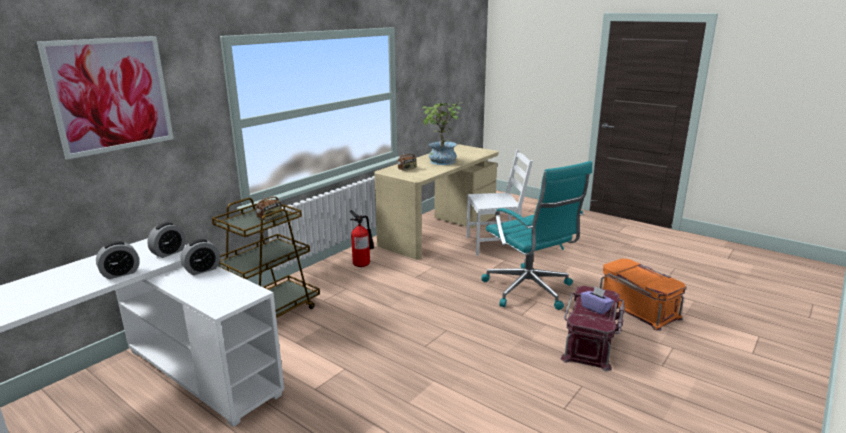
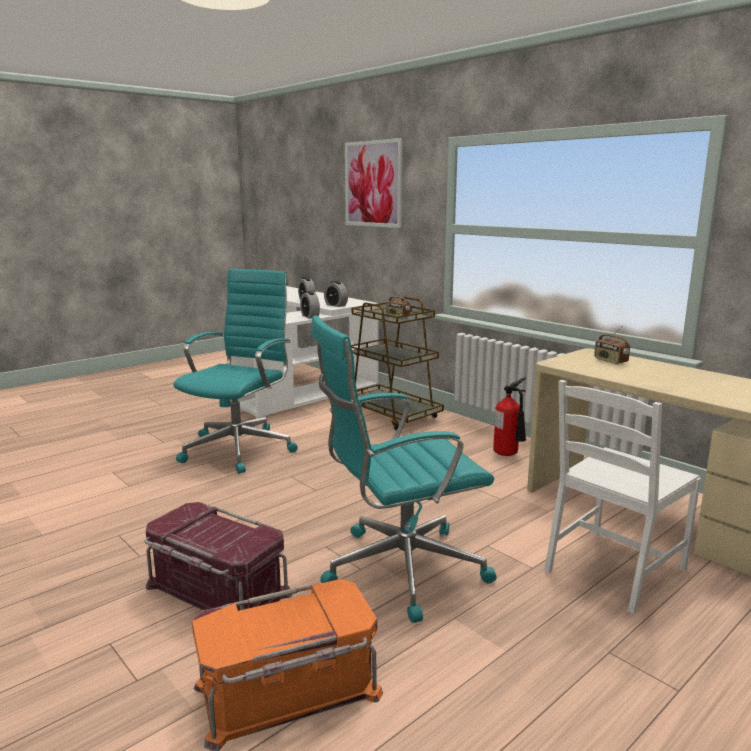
camera: 100 degrees right, 5 degrees down
potted plant [423,103,461,165] -> none
white chair [467,150,533,255] -> white chair turned 45 degrees clockwise [544,380,701,614]
purple tissue box [581,286,614,315] -> none
none -> turquoise office chair [173,269,298,474]

